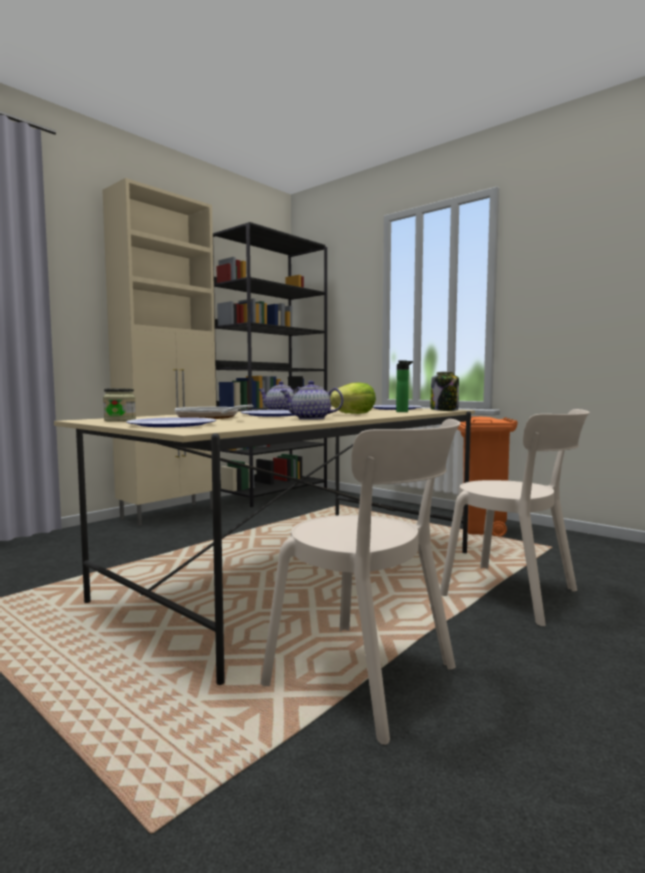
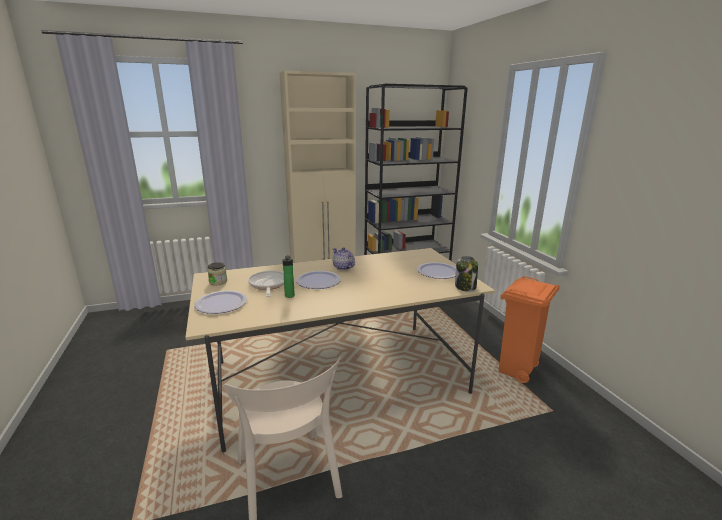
camera: 30 degrees right, 15 degrees up
teapot [280,381,343,420] -> none
lettuce [330,383,376,414] -> none
bottle [396,360,413,412] -> bottle moved to [283,255,295,298]
beige chair [440,409,590,627] -> none

